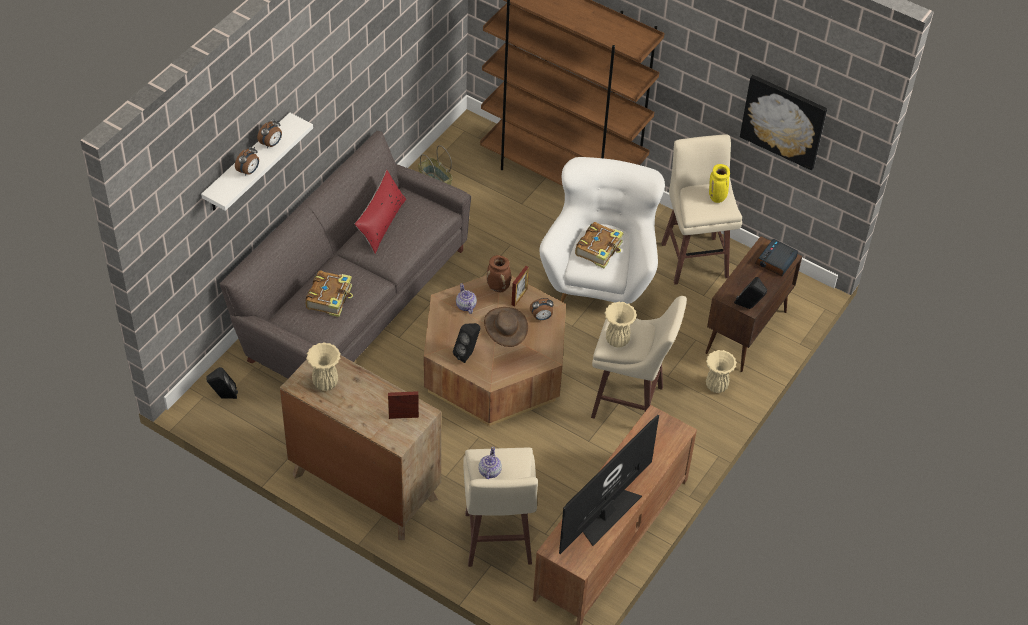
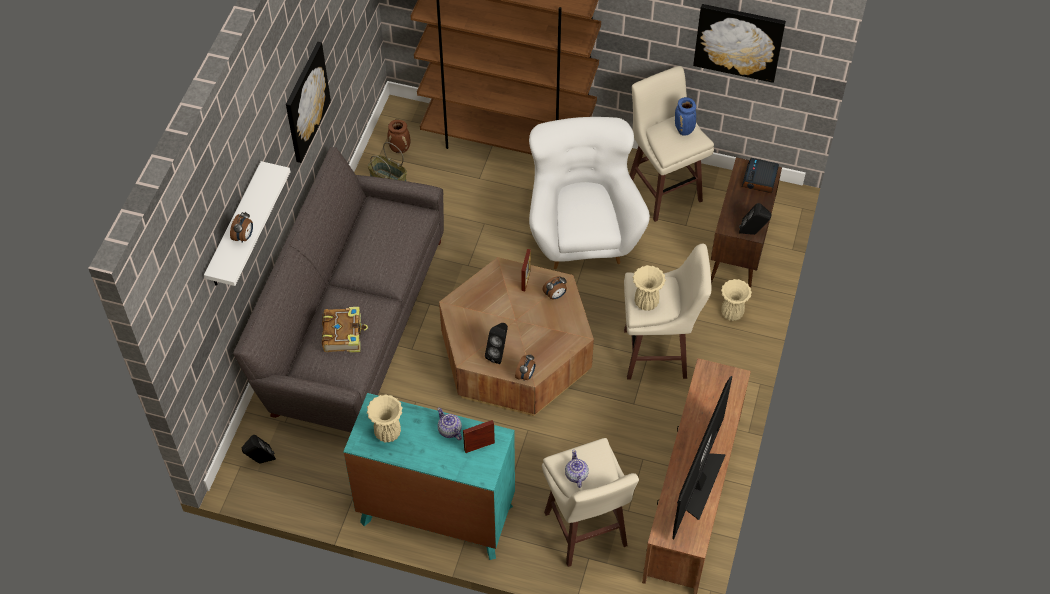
camera: 15 degrees left, 5 degrees up
alarm clock [257,119,282,148] -> alarm clock moved to [515,354,535,381]
brown dresser [280,355,441,540] -> turquoise dresser [343,393,515,560]
red pillow [355,170,406,254] -> none
teapot [456,283,477,314] -> teapot moved to [437,408,462,440]
brown hat [484,307,528,347] -> none
brown vase [487,255,511,292] -> brown vase moved to [388,120,410,153]
book [575,222,624,268] -> none
yellow vase [709,164,730,203] -> blue vase [675,97,696,136]
none -> picture [286,42,331,163]

